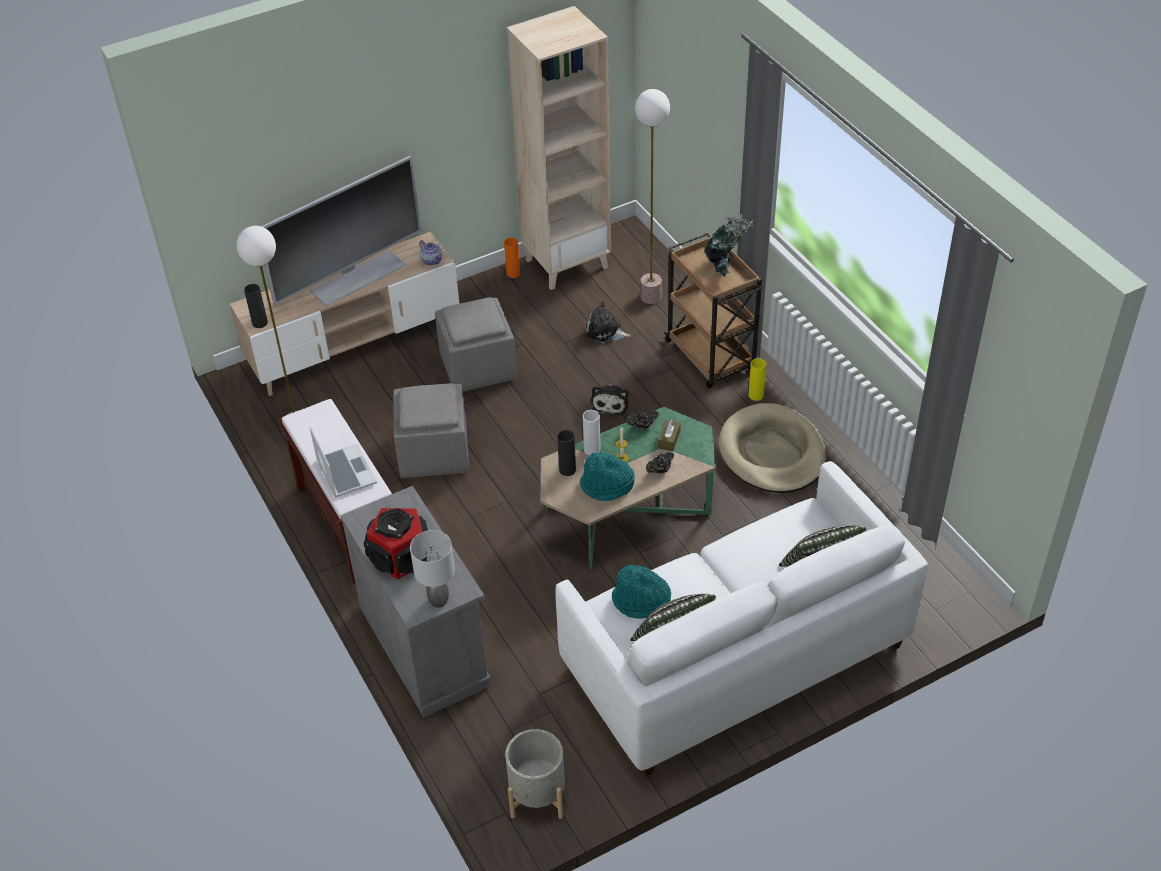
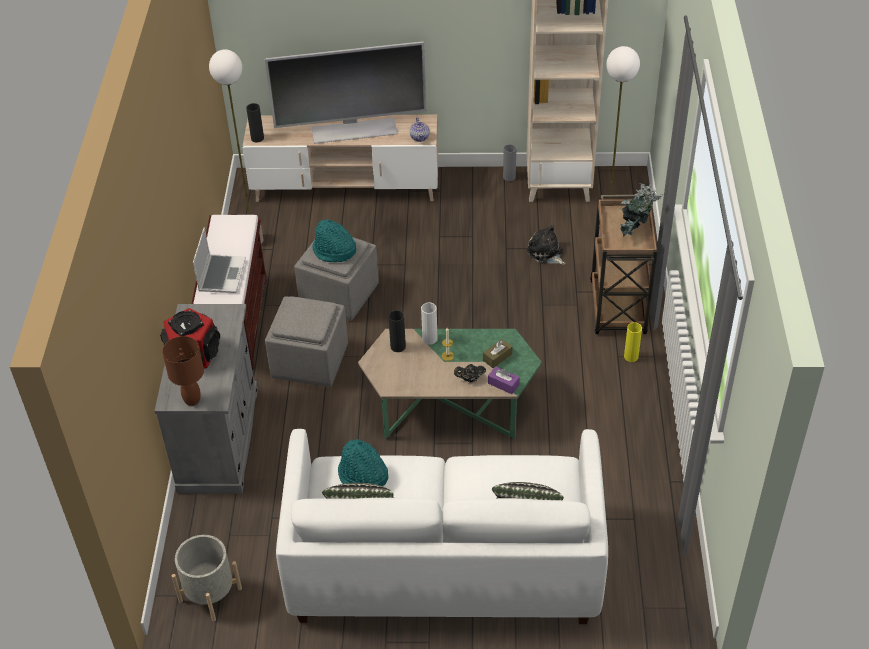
camera: 30 degrees right, 0 degrees up
grey table lamp [410,530,455,608] -> brown table lamp [162,336,204,406]
grey ottoman [435,297,517,391] -> grey ottoman moved to [265,296,348,387]
orange vase [504,238,520,278] -> grey vase [503,144,516,181]
turquoise hat [580,452,635,501] -> turquoise hat moved to [313,219,356,263]
plush toy [591,384,628,416] -> none
black teapot [627,409,659,429] -> none
beige dog bed [719,403,826,493] -> none
none -> purple tissue box [488,366,520,394]

